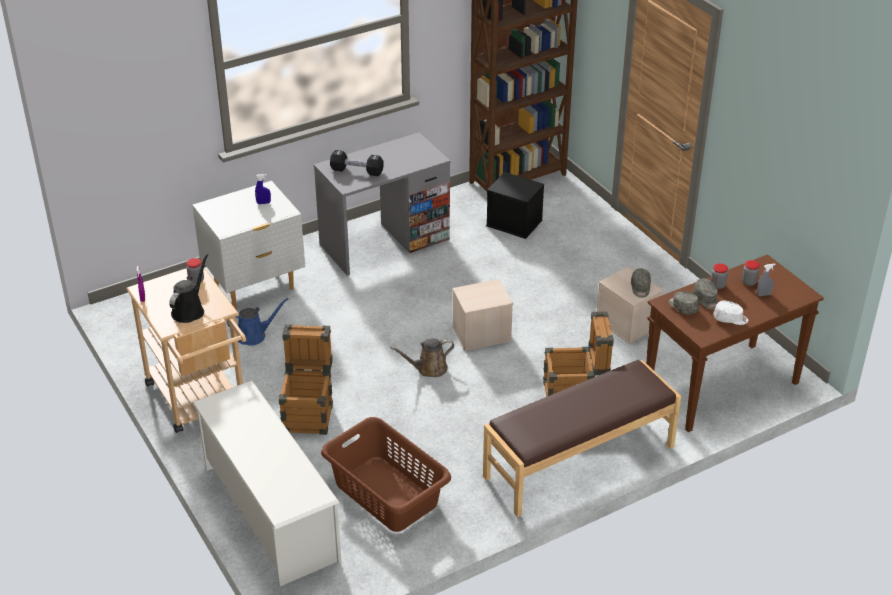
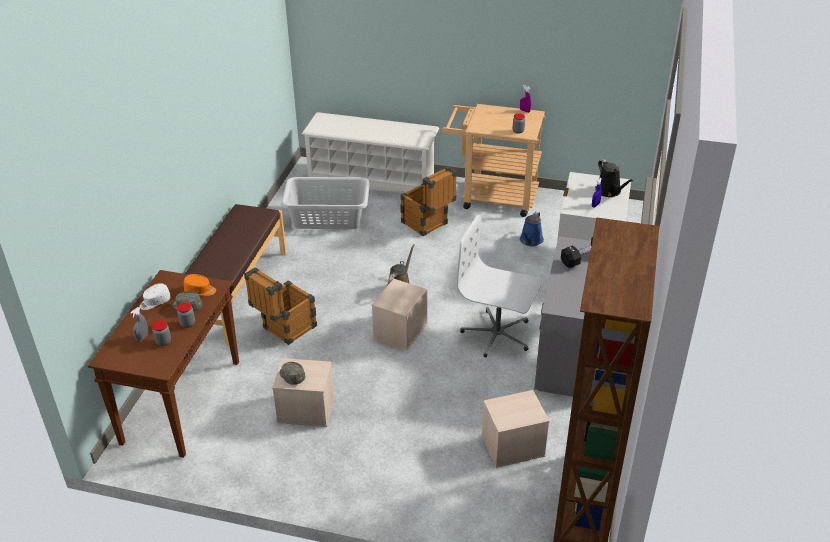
camera: 135 degrees right, 0 degrees up
black watering can [169,254,208,323] -> black watering can moved to [595,159,633,197]
brown laundry basket [321,417,451,532] -> grey laundry basket [281,177,370,229]
black storage box [486,172,544,239] -> beige storage box [482,390,550,468]
grey cap [669,291,699,314] -> orange cap [184,274,216,296]
none -> white office chair [457,214,542,357]

